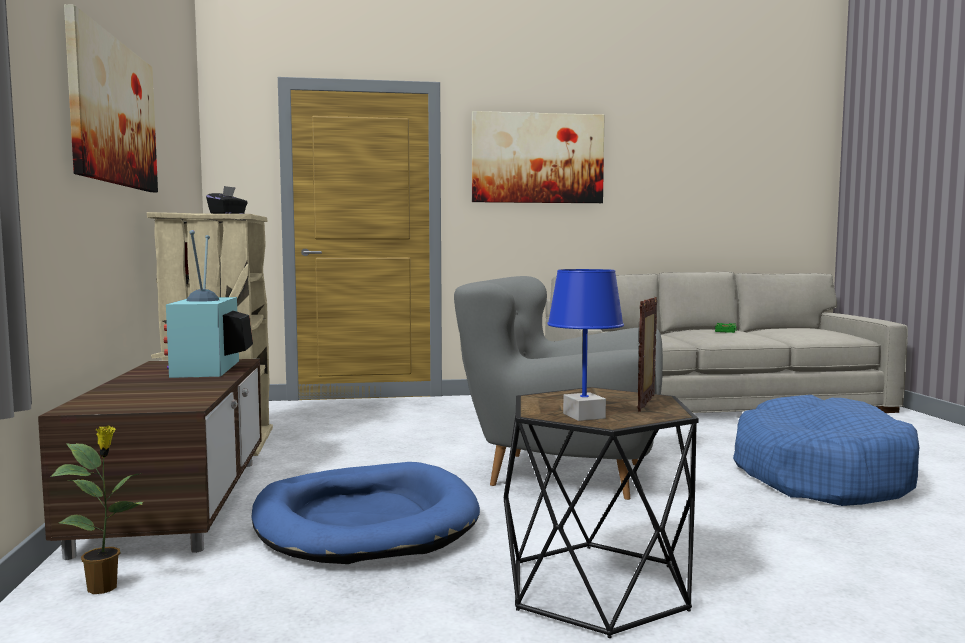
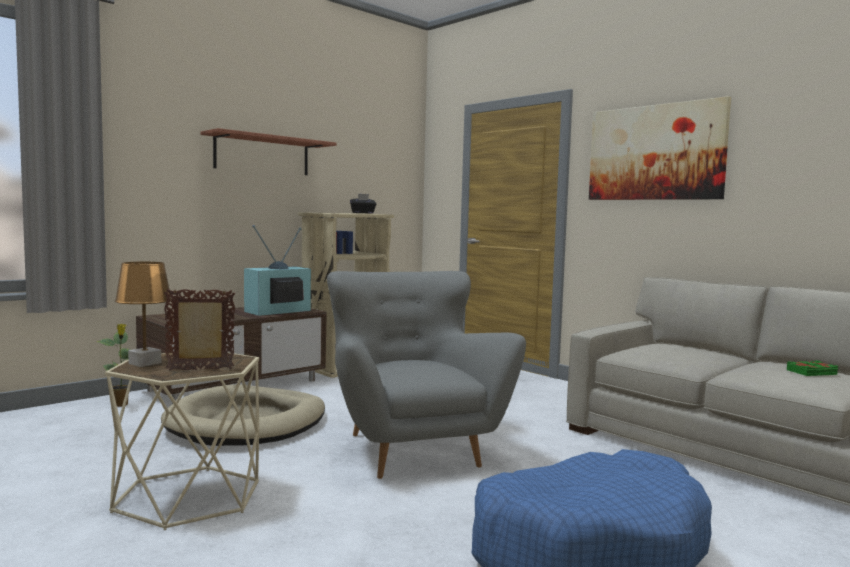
camera: 55 degrees right, 0 degrees up
picture [64,4,158,192] -> shelf [201,128,337,175]
blue dog bed [252,462,480,564] -> beige dog bed [161,384,325,446]
black side table [504,387,699,638] -> beige side table [105,352,259,530]
blue table lamp [547,269,624,421] -> brown table lamp [115,262,172,367]

